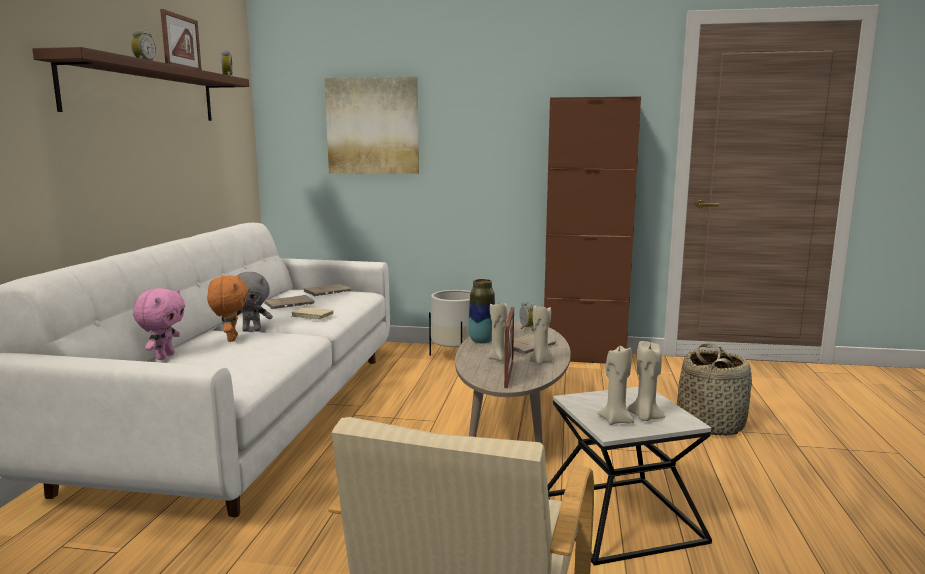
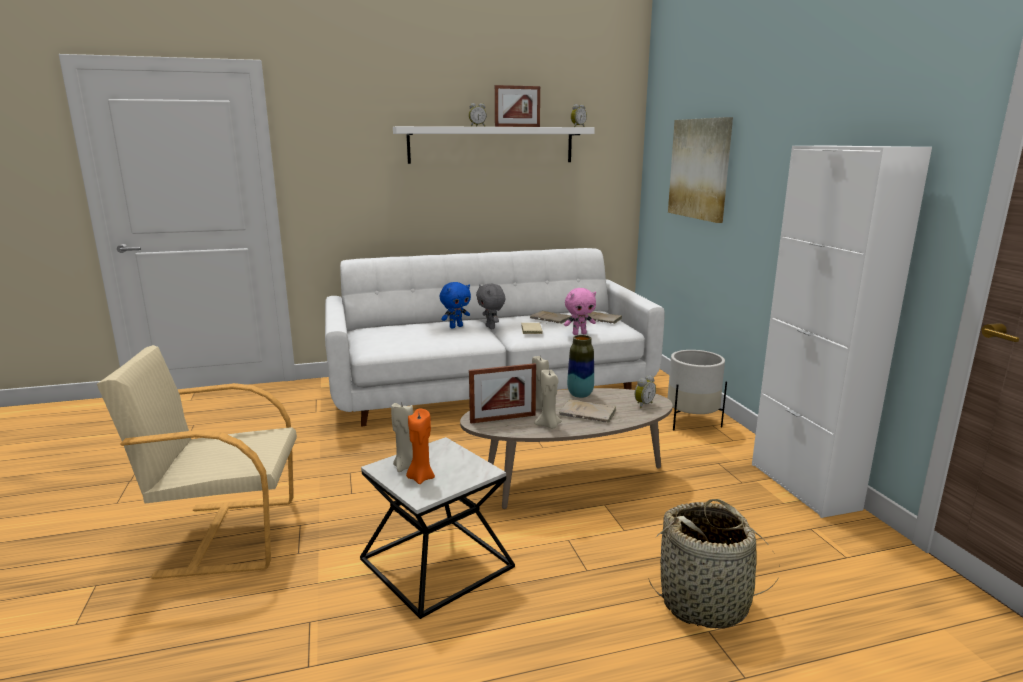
camera: 65 degrees right, 5 degrees up
brown shelf [32,47,249,121] -> white shelf [393,126,595,164]
pink plush toy [133,288,185,360] -> pink plush toy moved to [564,288,596,335]
orange plush toy [207,276,248,342] -> blue plush toy [440,282,471,328]
brown cabinet [544,96,641,364] -> white cabinet [752,146,932,518]
beige candle [627,341,665,421] -> orange candle [406,409,435,484]

